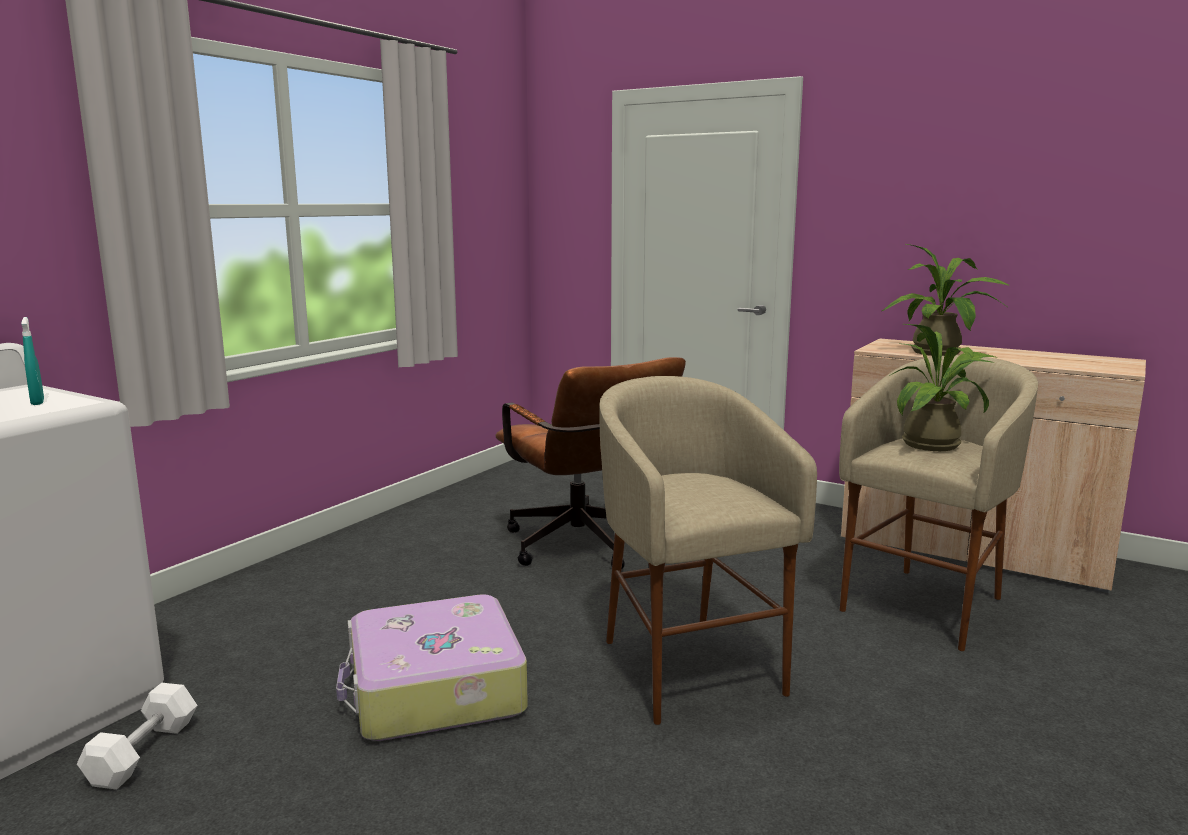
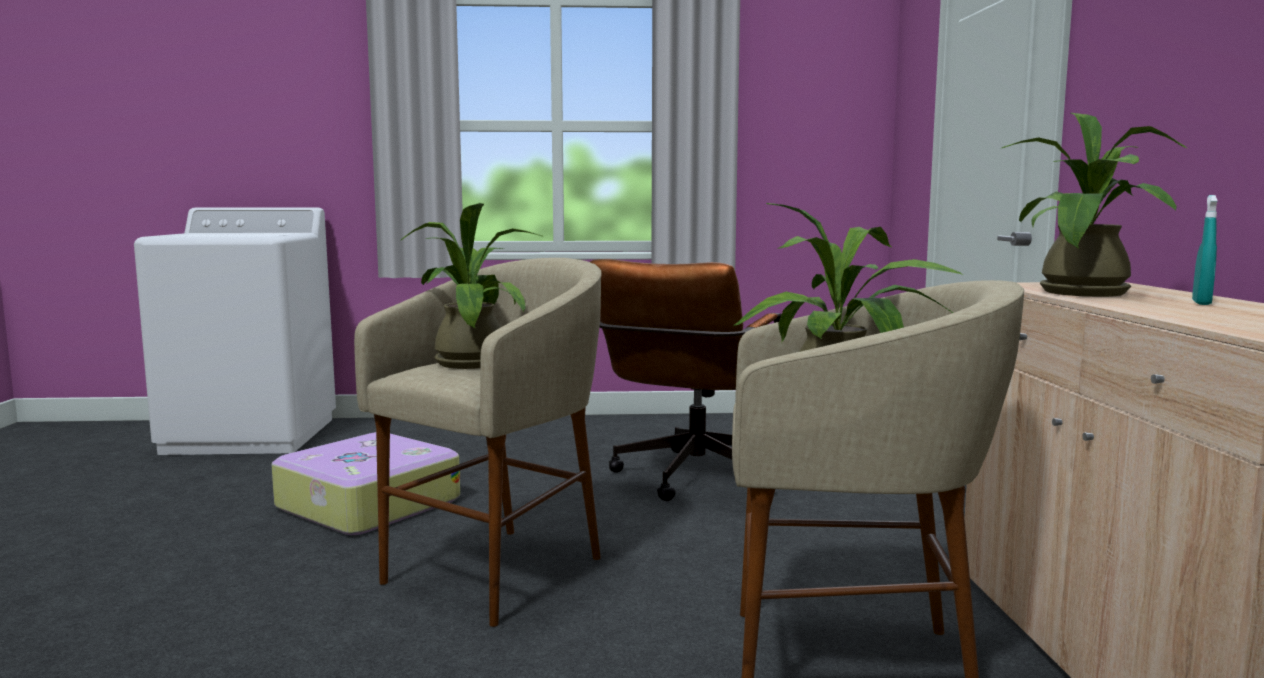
camera: 55 degrees right, 5 degrees down
turquoise spray bottle [21,317,44,405] -> turquoise spray bottle moved to [1192,195,1218,305]
white dumbbell [77,683,197,790] -> none
none -> potted plant [400,203,544,369]

